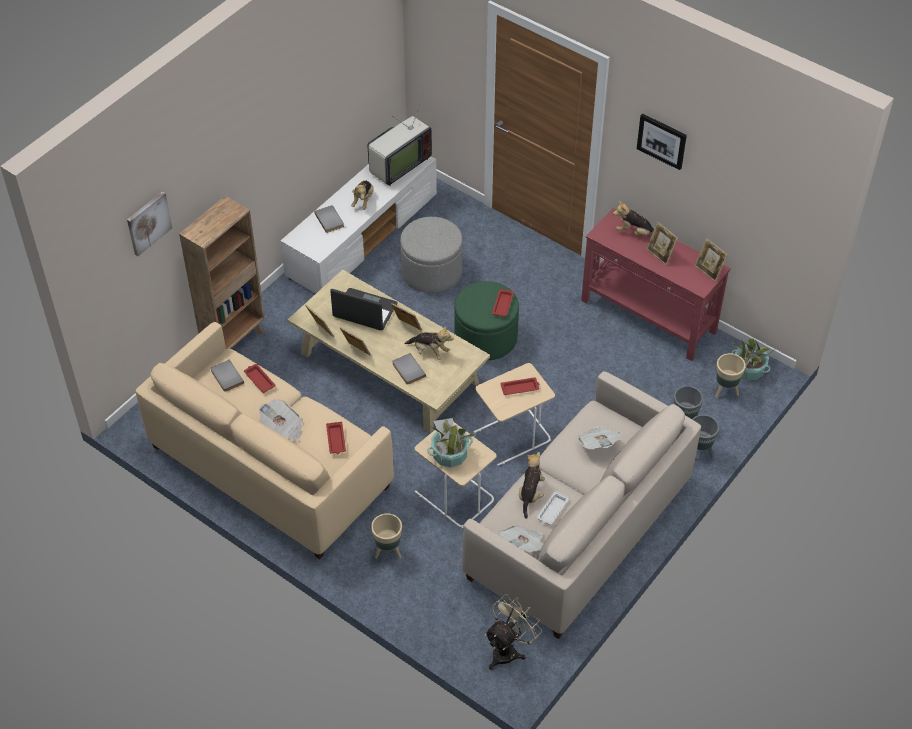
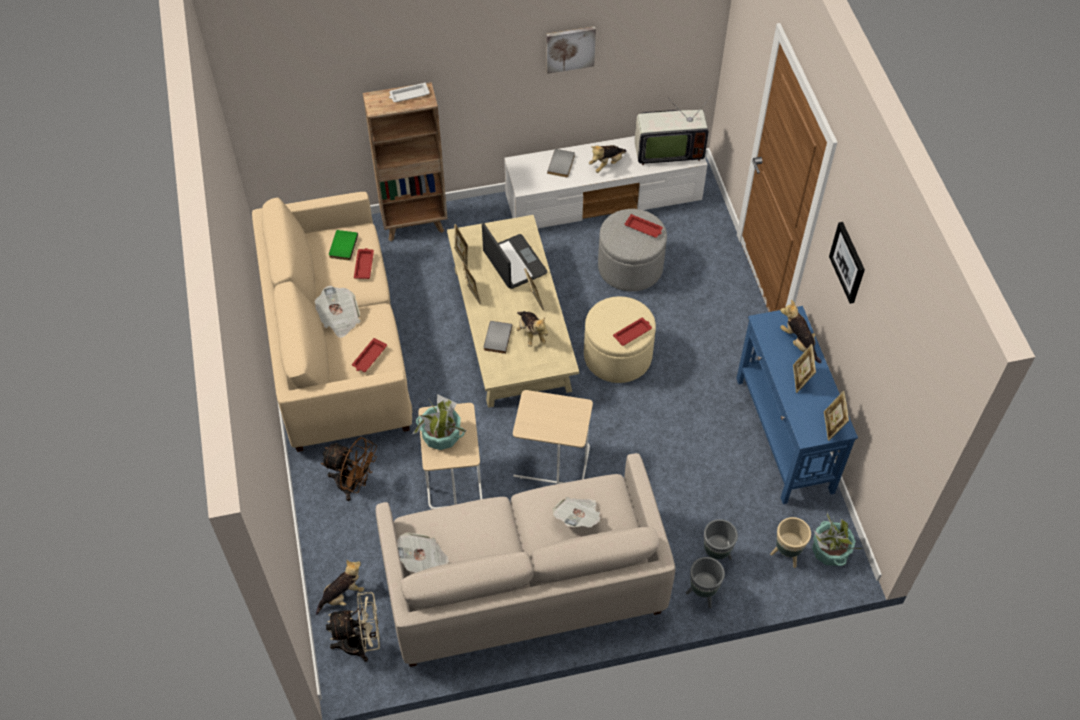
camera: 40 degrees right, 5 degrees up
picture [127,191,172,256] -> picture moved to [546,26,596,74]
grey book [211,359,244,392] -> green book [329,230,358,261]
beige planter [371,513,402,559] -> brown fan [321,437,377,501]
green ottoman [455,281,519,360] -> beige ottoman [584,296,656,383]
red tray [501,377,539,395] -> red tray moved to [625,214,663,238]
plush toy [519,452,545,519] -> plush toy moved to [316,560,364,615]
white tray [537,491,569,525] -> white tray moved to [389,82,430,102]
red console table [581,208,731,361] -> blue console table [736,306,858,504]

